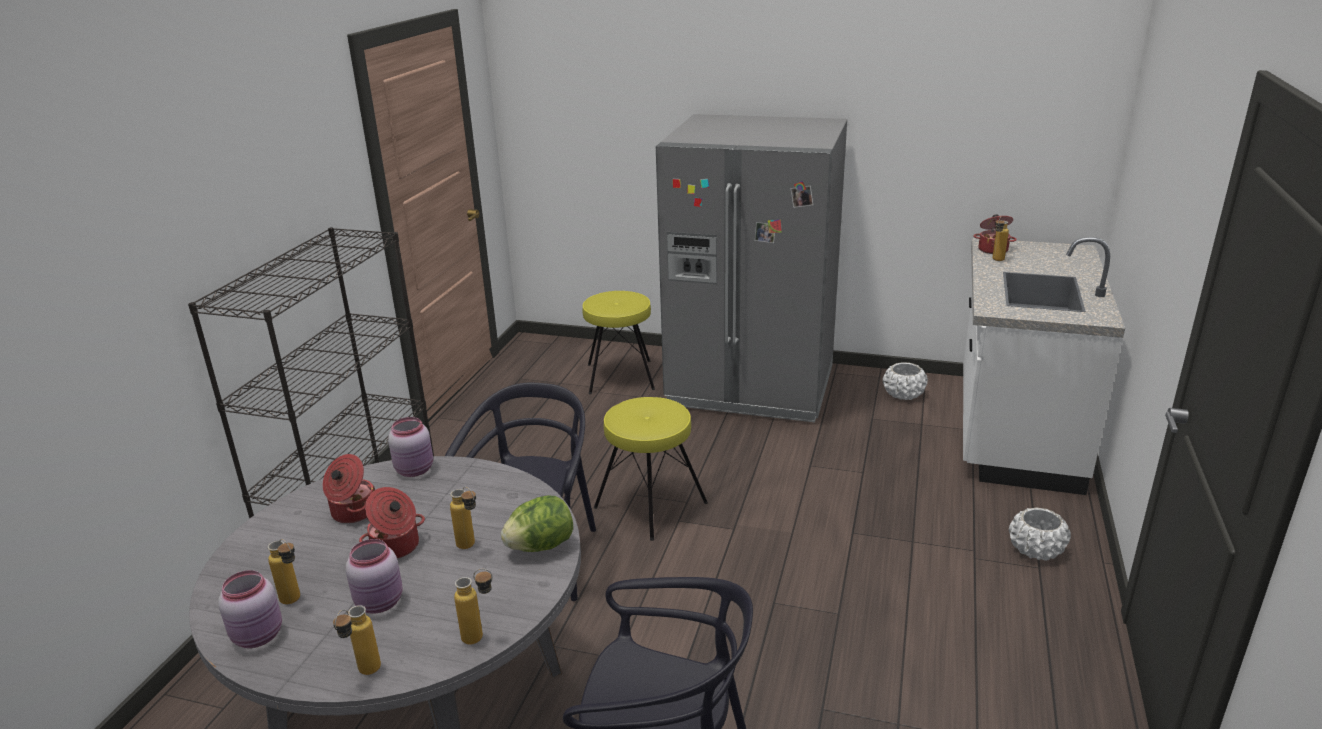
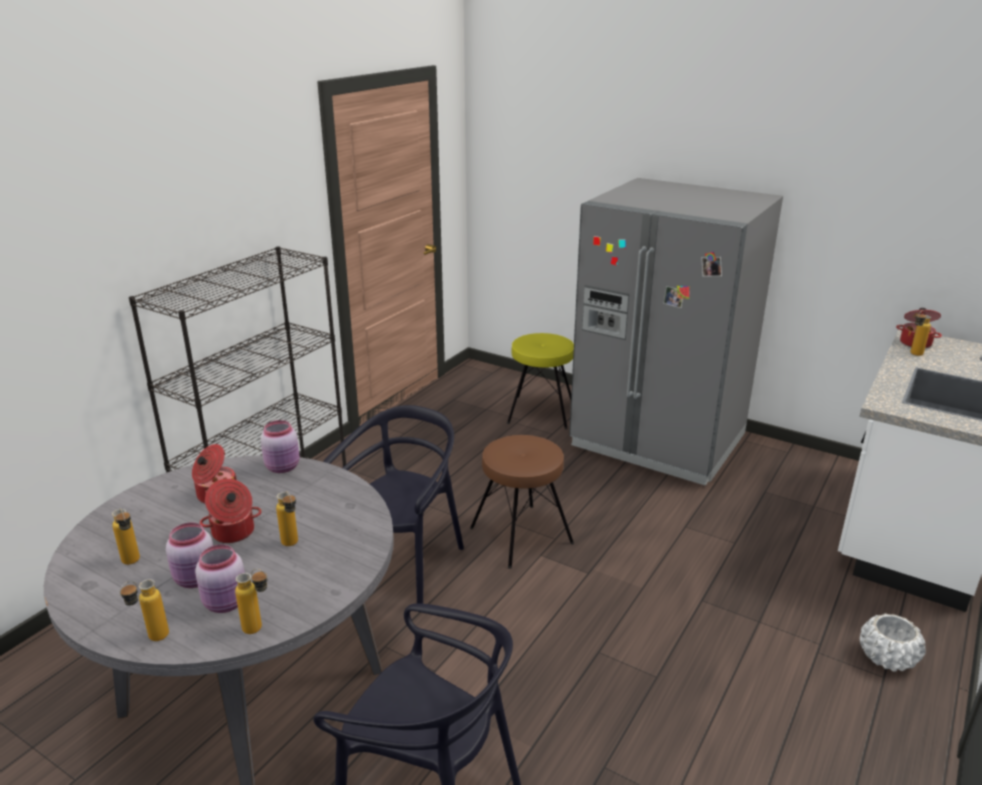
camera: 15 degrees right, 0 degrees up
pink jar [219,570,282,648] -> pink jar moved to [195,545,245,613]
lettuce [501,495,573,552] -> none
yellow stool [594,397,708,541] -> brown stool [470,435,574,569]
white planter [883,362,928,400] -> none

